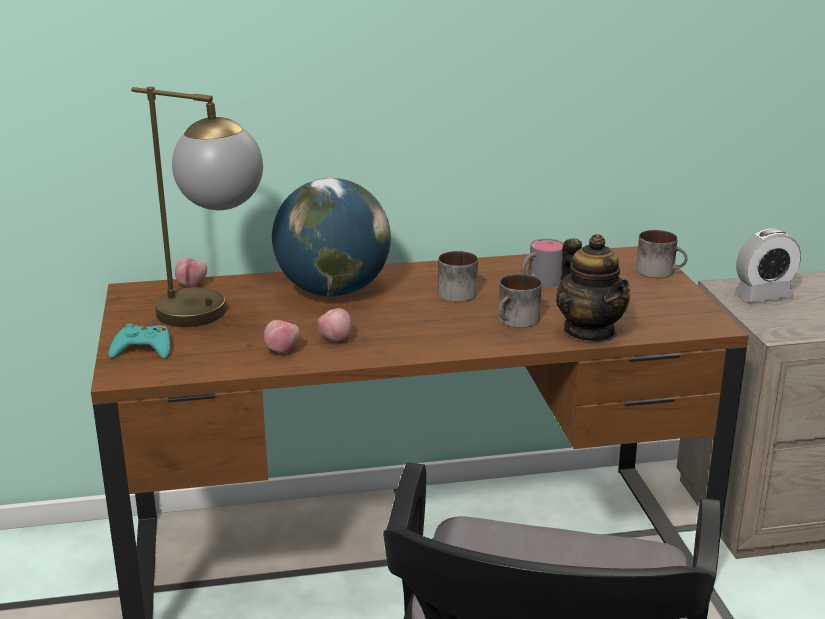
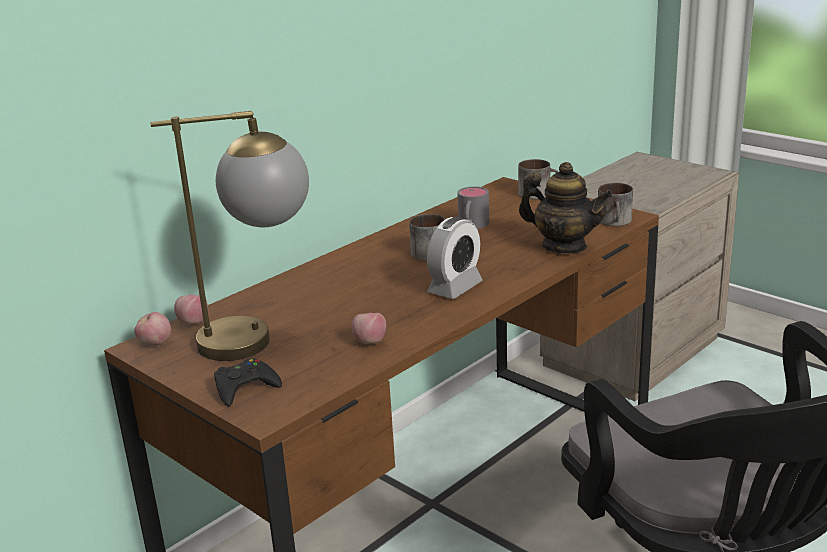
camera: 35 degrees left, 0 degrees up
turquoise game controller [108,323,170,359] -> black game controller [214,358,282,407]
globe [272,178,391,297] -> none
apple [317,308,353,342] -> apple moved to [134,312,171,346]
mug [498,274,542,328] -> mug moved to [598,183,633,226]
alarm clock [735,229,801,302] -> alarm clock moved to [427,217,483,299]

